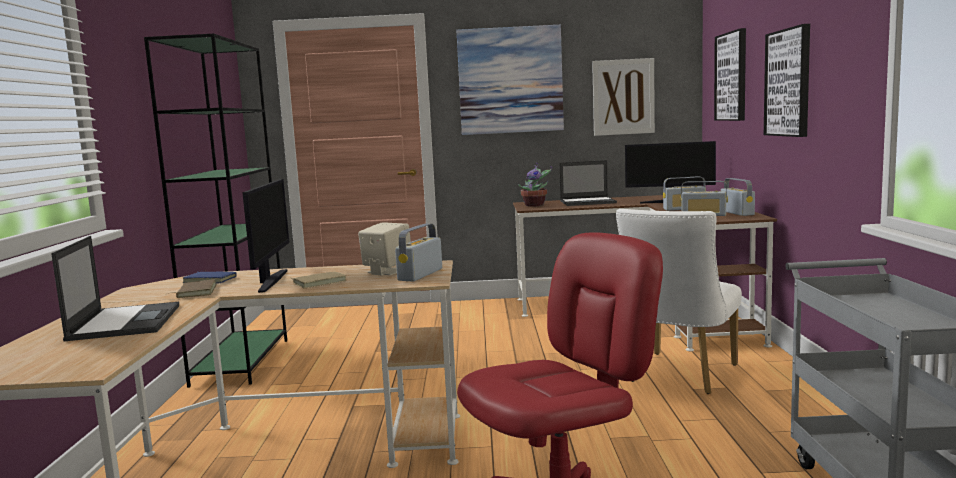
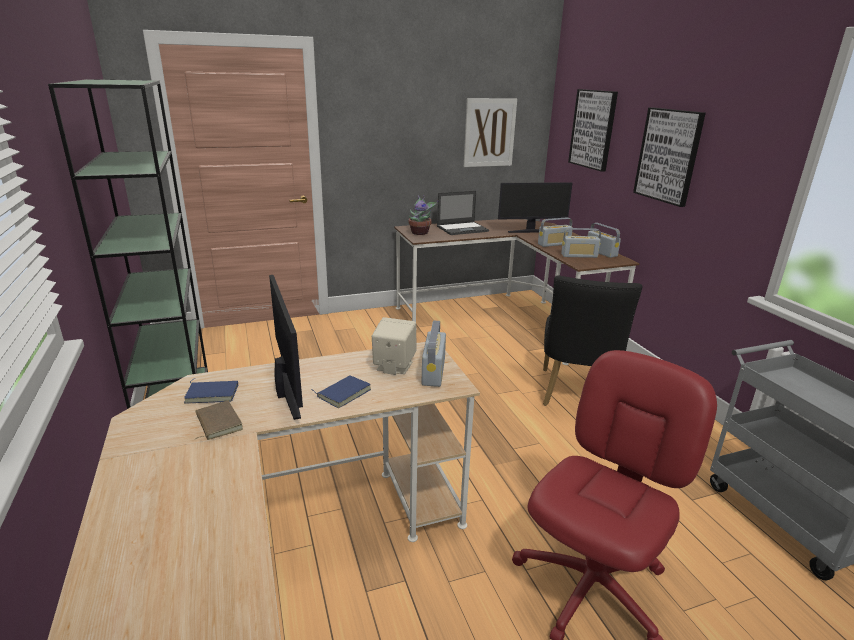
camera: 20 degrees left, 15 degrees up
laptop [51,236,179,341] -> none
beige book [290,271,346,288] -> blue book [311,375,371,408]
picture [456,25,564,135] -> none
white chair [616,209,742,394] -> black chair [543,275,642,406]

